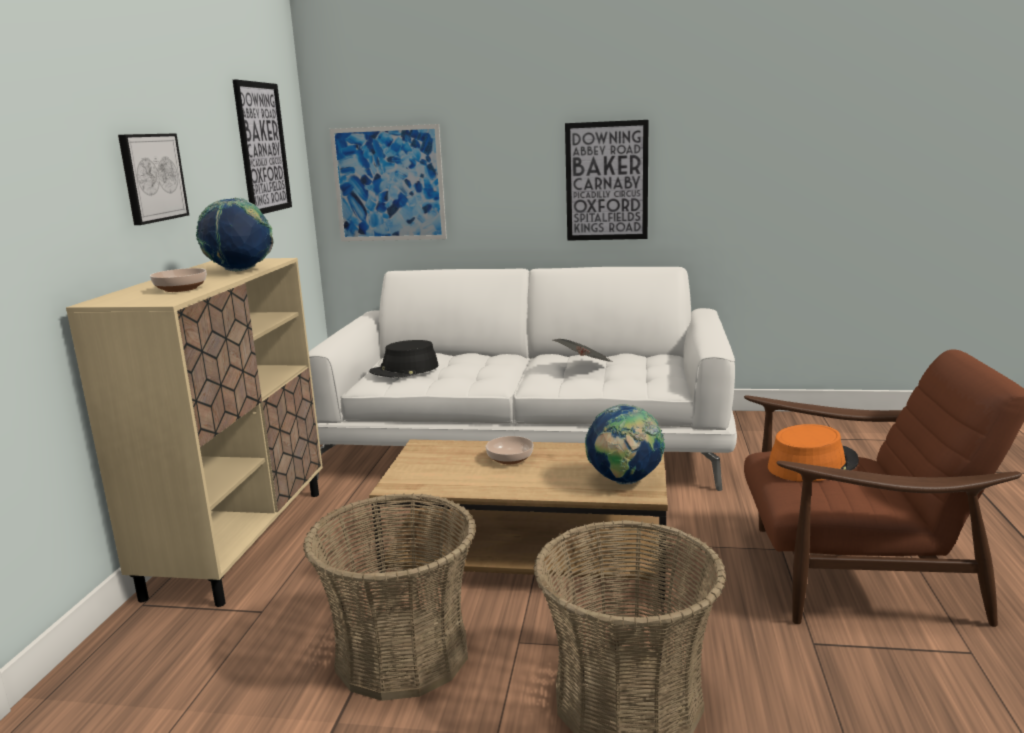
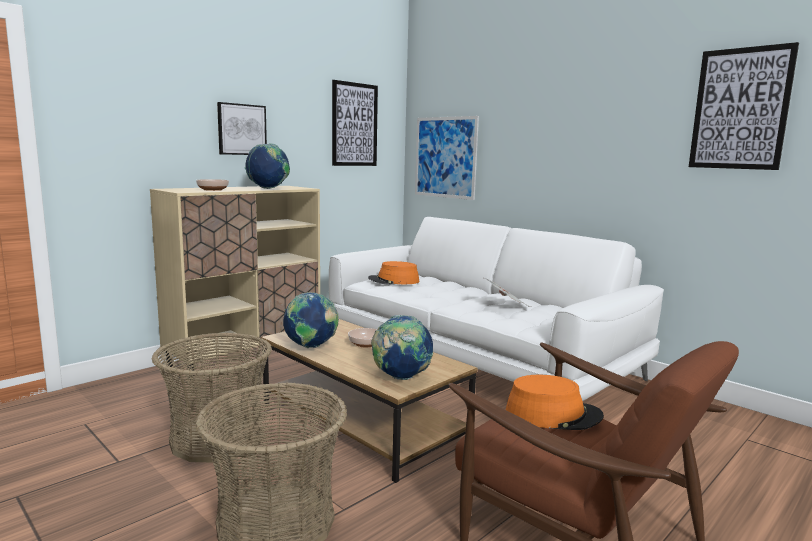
camera: 35 degrees right, 5 degrees down
black hat [369,340,438,378] -> orange hat [368,261,419,284]
picture [565,120,649,241] -> picture moved to [689,42,799,170]
none -> globe [283,292,339,348]

